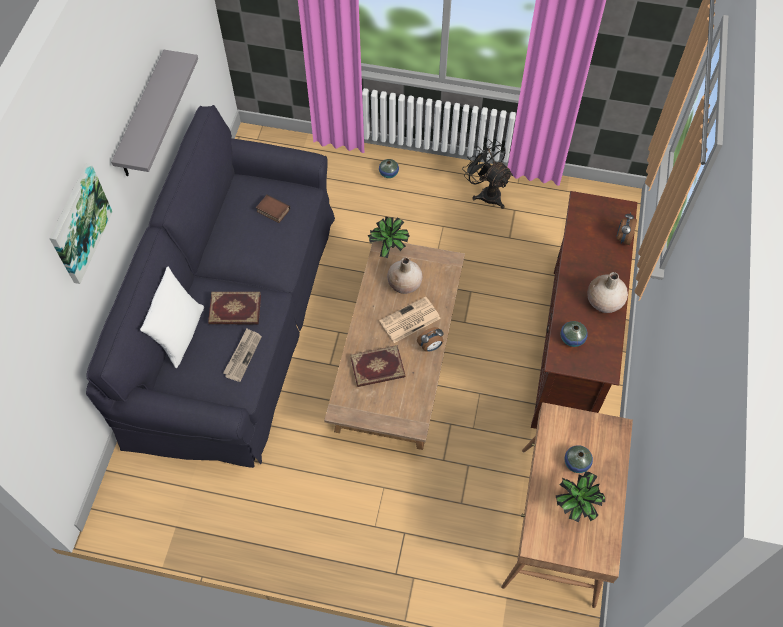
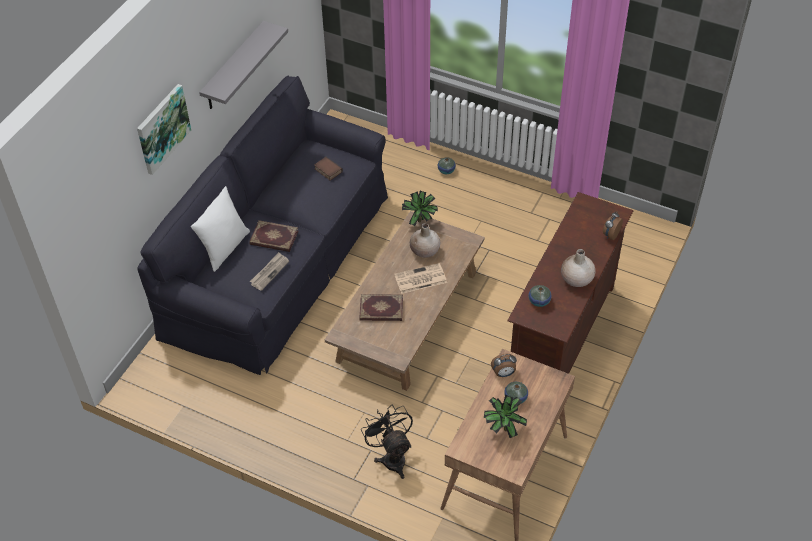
camera: 15 degrees right, 10 degrees down
alarm clock [417,327,443,352] -> alarm clock moved to [491,354,517,377]
black fan [462,139,513,209] -> black fan moved to [361,404,413,479]

